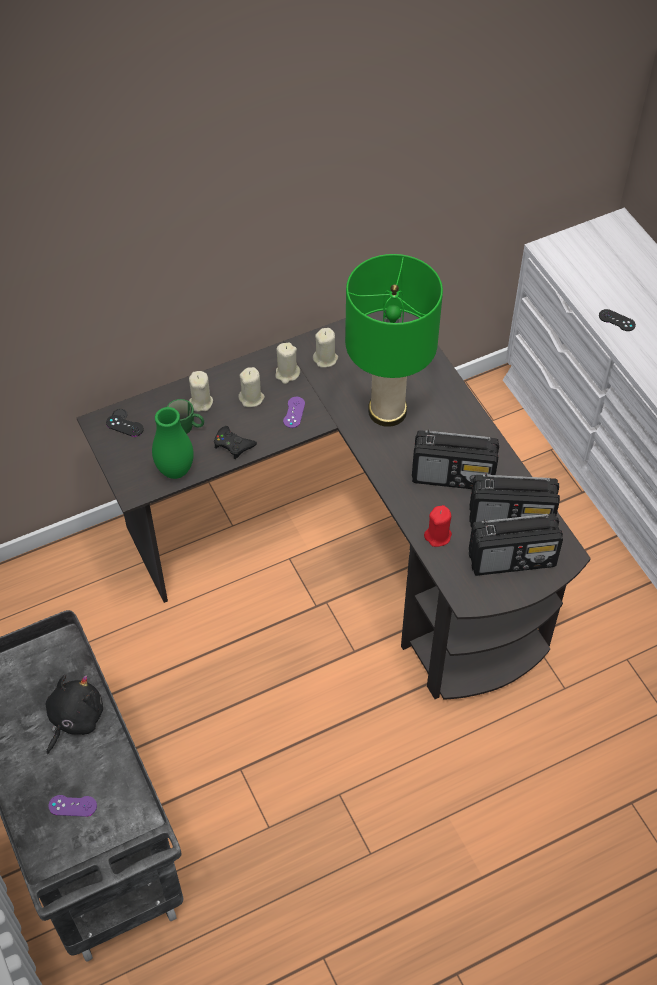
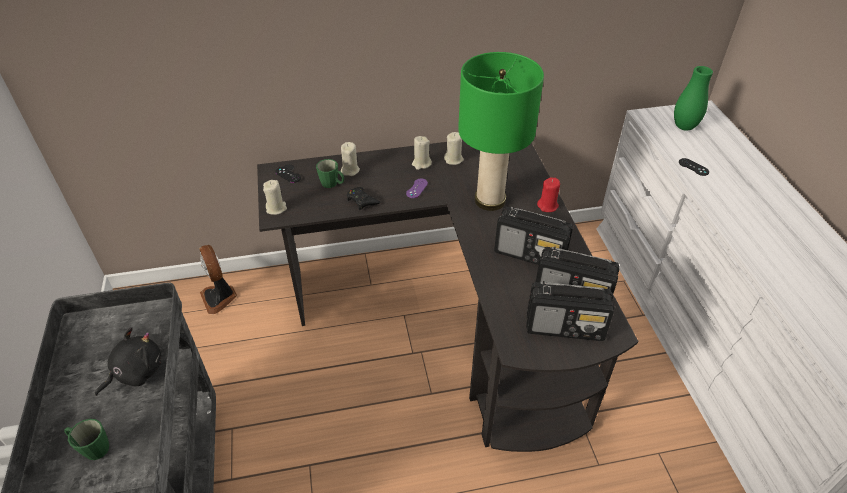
camera: 15 degrees right, 10 degrees down
purple game controller [48,795,97,817] -> green mug [64,419,109,460]
green vase [152,407,194,479] -> green vase moved to [674,66,713,131]
beige candle [238,367,265,407] -> beige candle moved to [263,180,287,215]
red candle [424,505,452,547] -> red candle moved to [537,177,560,212]
none -> fan [199,245,237,314]

